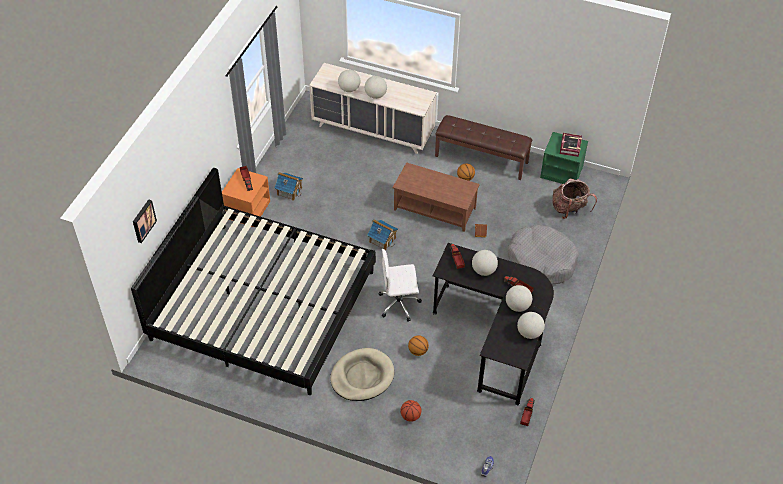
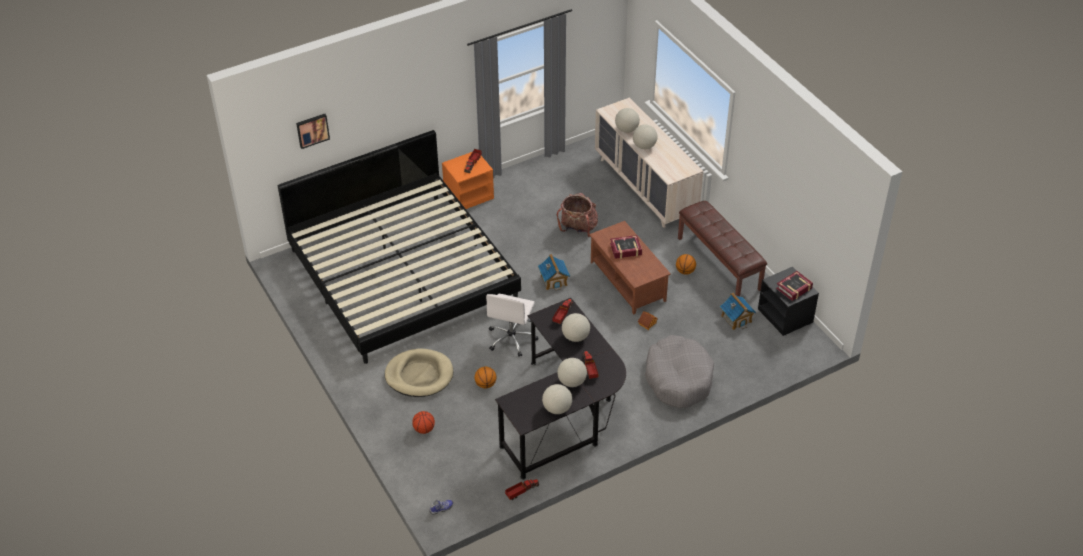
camera: 40 degrees right, 5 degrees down
toy house [274,172,303,201] -> toy house moved to [720,293,756,330]
white office chair [378,249,422,322] -> white office chair turned 105 degrees counterclockwise [486,294,538,357]
green nightstand [540,132,588,184] -> black nightstand [758,267,819,336]
backpack [552,178,597,219] -> backpack moved to [557,193,598,238]
none -> book [610,235,642,259]

